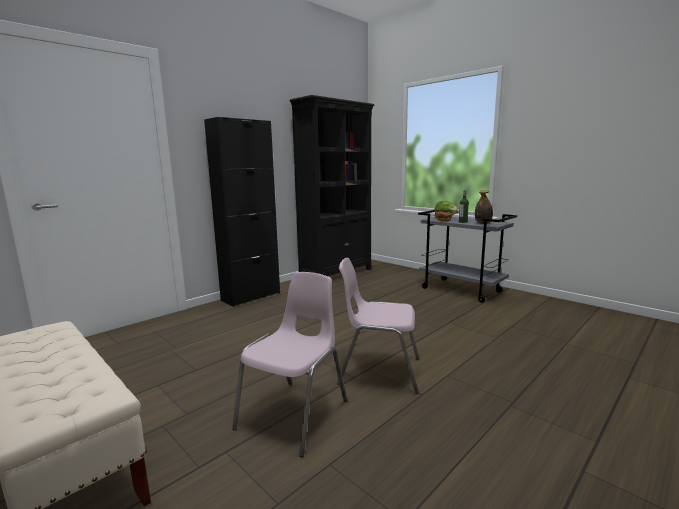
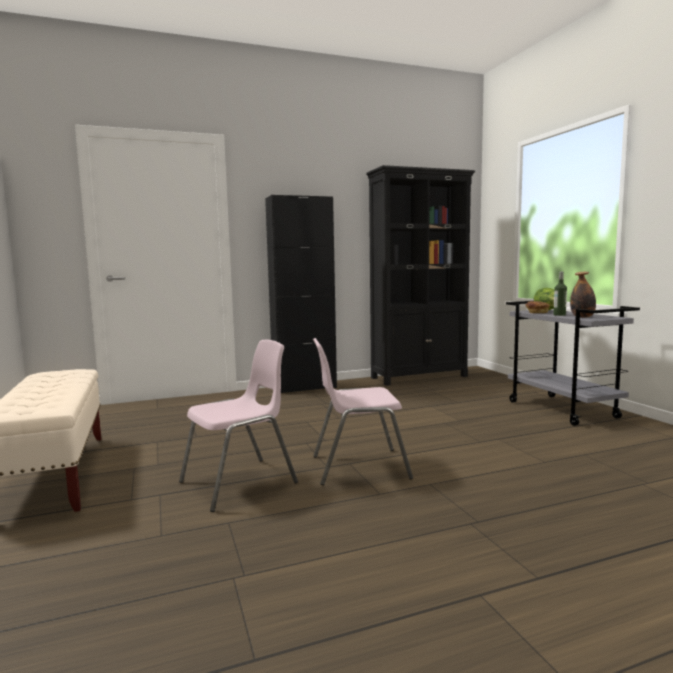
camera: 25 degrees right, 5 degrees down
pink chair [337,258,419,394] -> pink chair turned 45 degrees counterclockwise [313,338,413,485]

